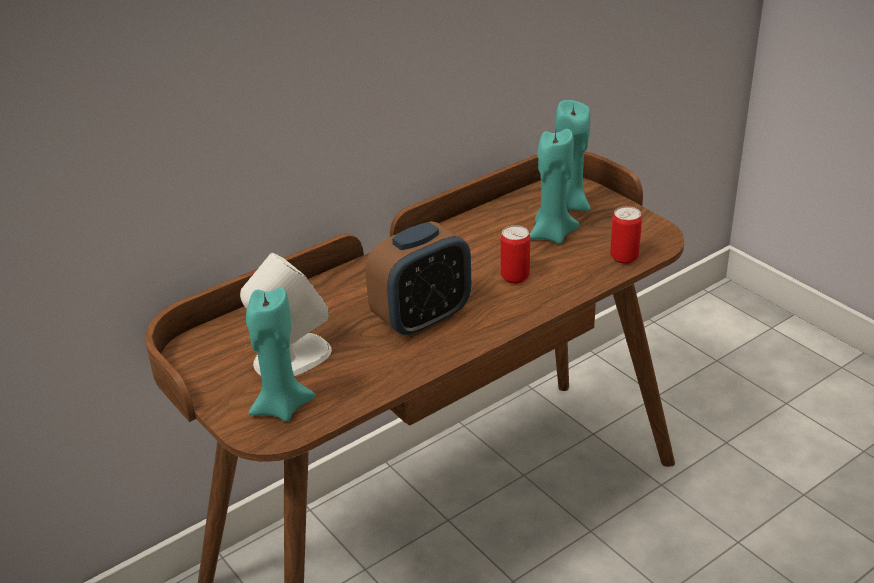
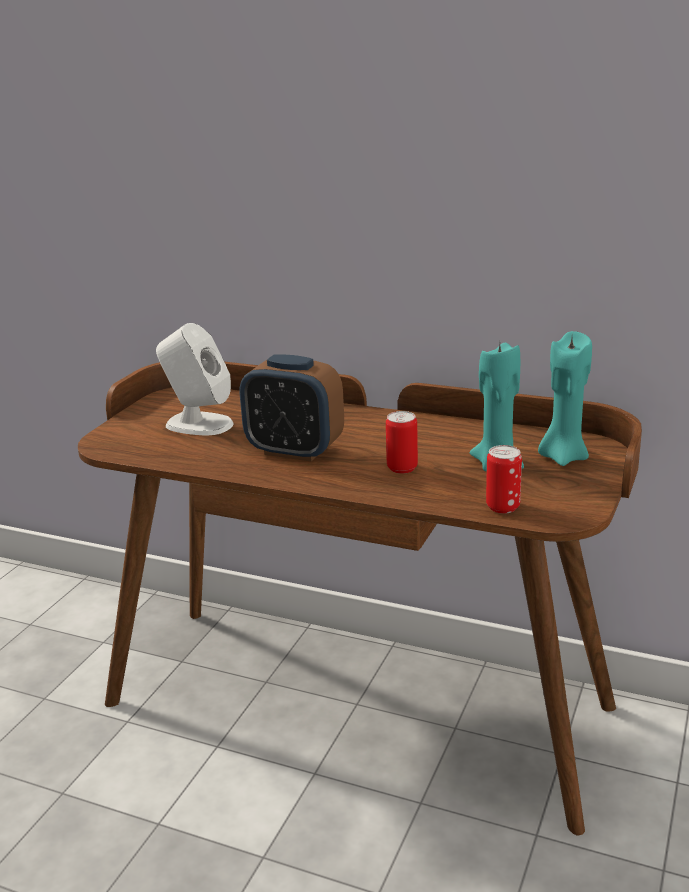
camera: 60 degrees right, 10 degrees down
turquoise candle [246,287,315,422] -> none

